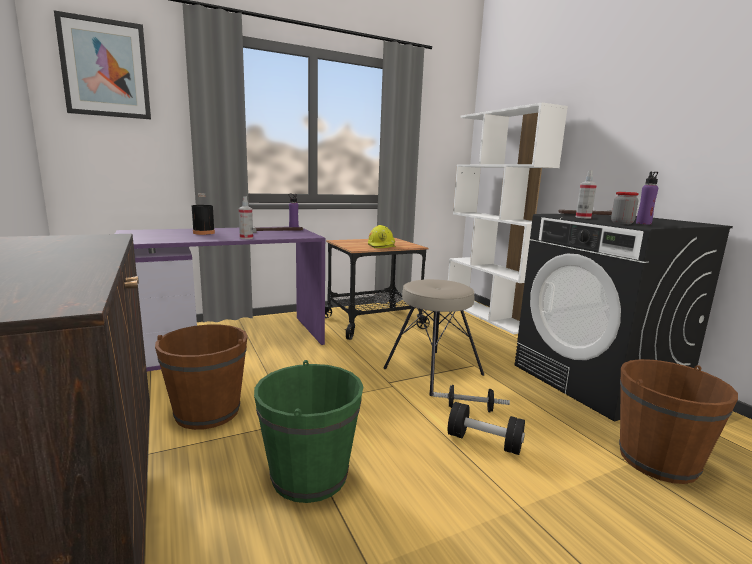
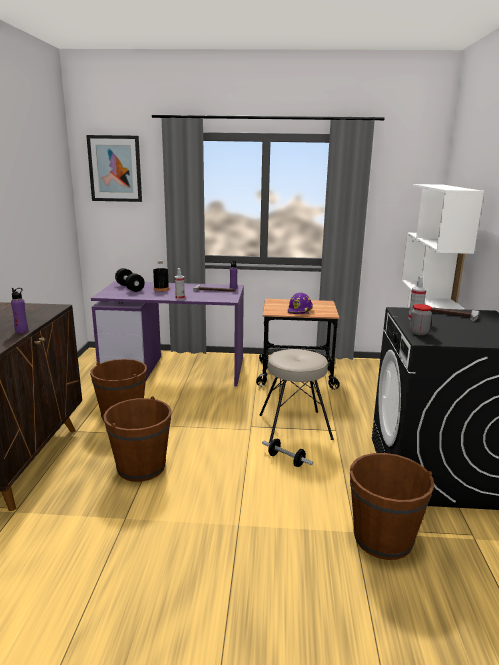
camera: 30 degrees right, 5 degrees up
green bucket [254,360,363,503] -> brown bucket [104,396,172,482]
yellow hard hat [368,225,395,248] -> purple hard hat [288,292,313,314]
black dumbbell [448,402,525,455] -> black dumbbell moved to [115,268,145,292]
purple bottle [636,172,658,224] -> purple bottle moved to [11,288,28,333]

